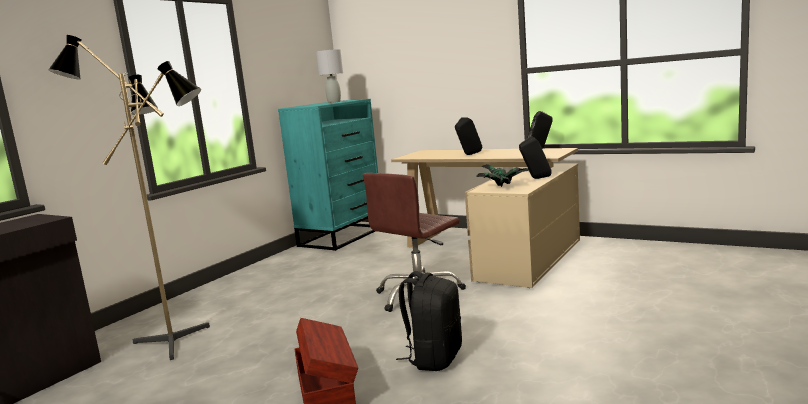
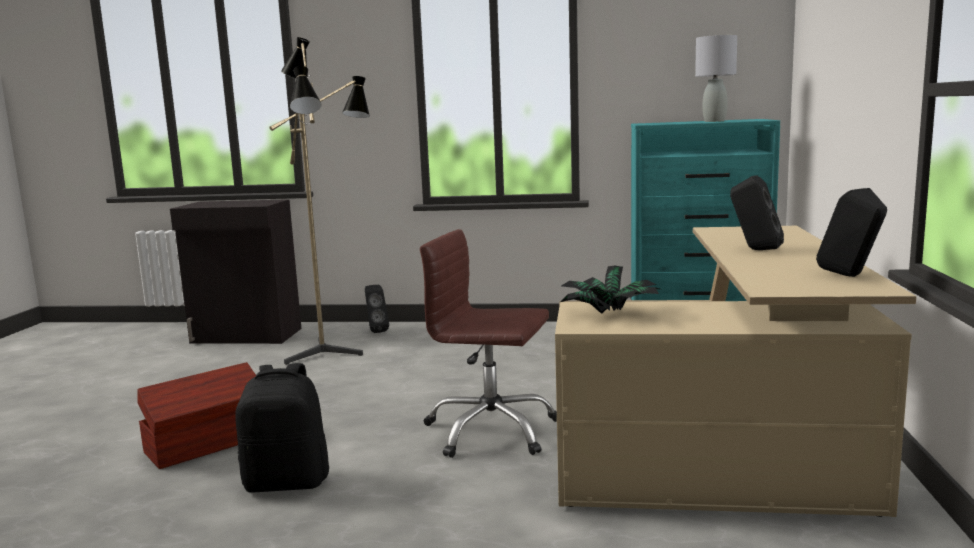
camera: 65 degrees right, 0 degrees up
black speaker [519,136,552,179] -> black speaker moved to [365,285,389,333]

